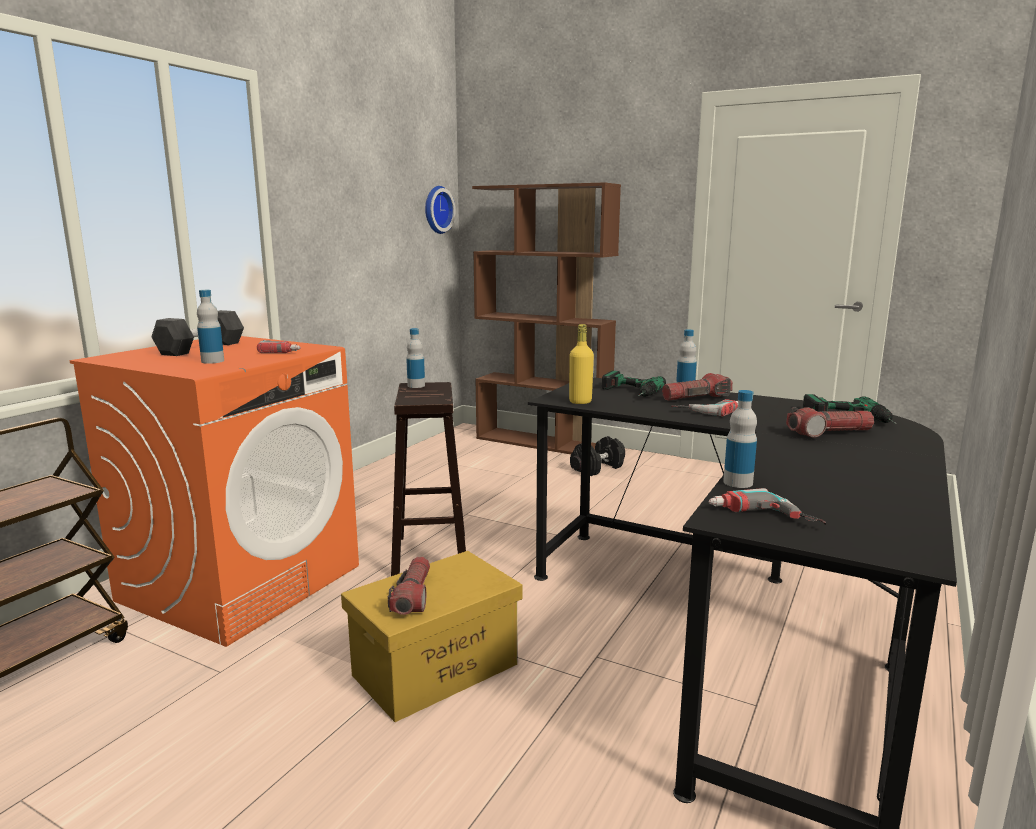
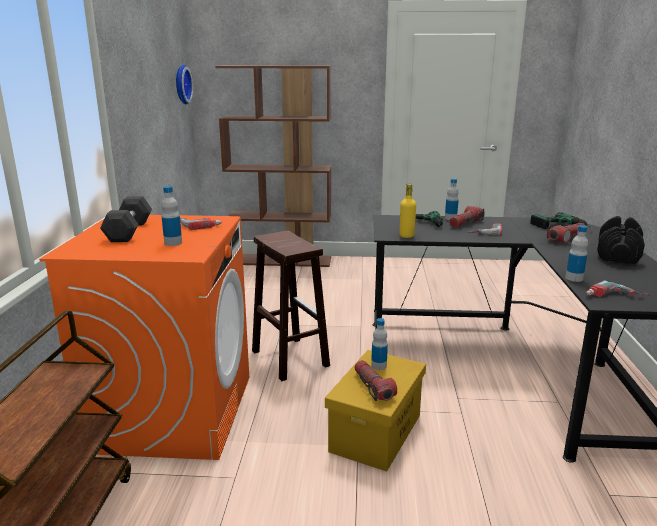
camera: 25 degrees left, 5 degrees up
bottle [406,328,425,388] -> bottle moved to [371,318,388,370]
black dumbbell [570,436,625,476] -> black dumbbell moved to [597,216,645,265]

